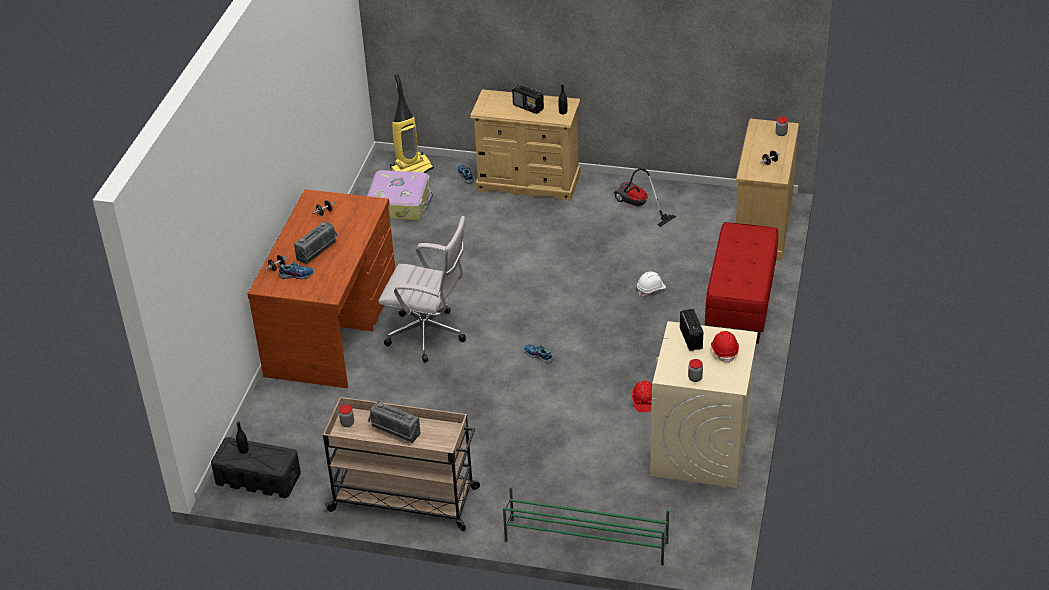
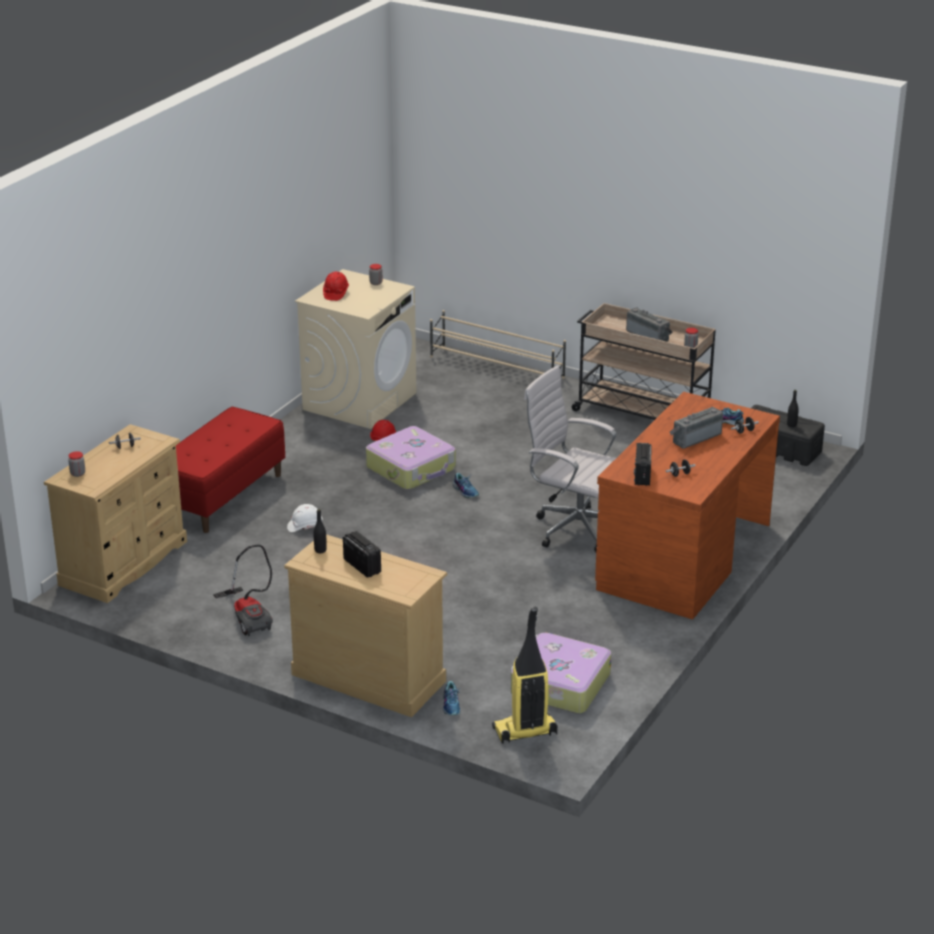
camera: 165 degrees left, 10 degrees down
green shoe rack [503,487,669,566] -> beige shoe rack [430,310,566,379]
radio [680,309,703,351] -> radio moved to [634,443,652,486]
none -> suitcase [366,426,456,490]

